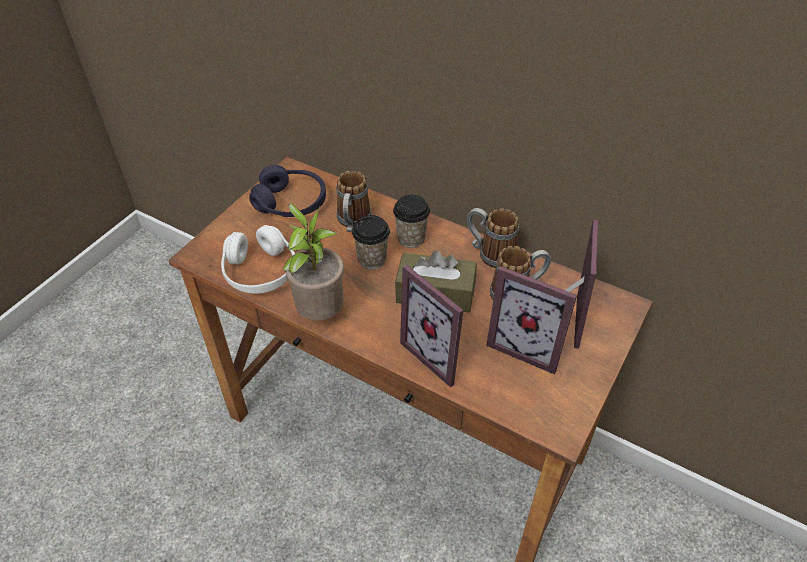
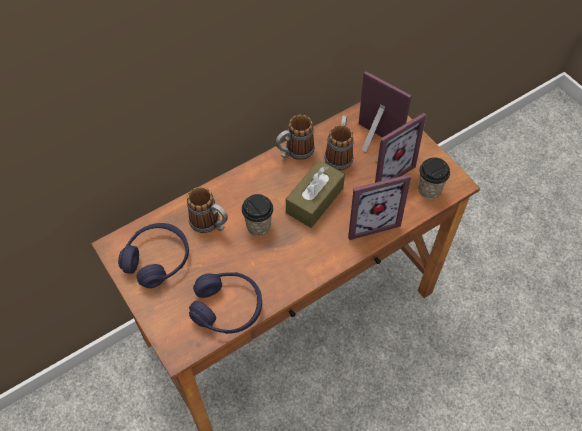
camera: 65 degrees left, 10 degrees up
white headphones [221,225,295,294] -> purple headphones [189,272,262,334]
potted plant [283,203,344,321] -> none
cup [393,195,430,248] -> cup moved to [418,157,450,199]

